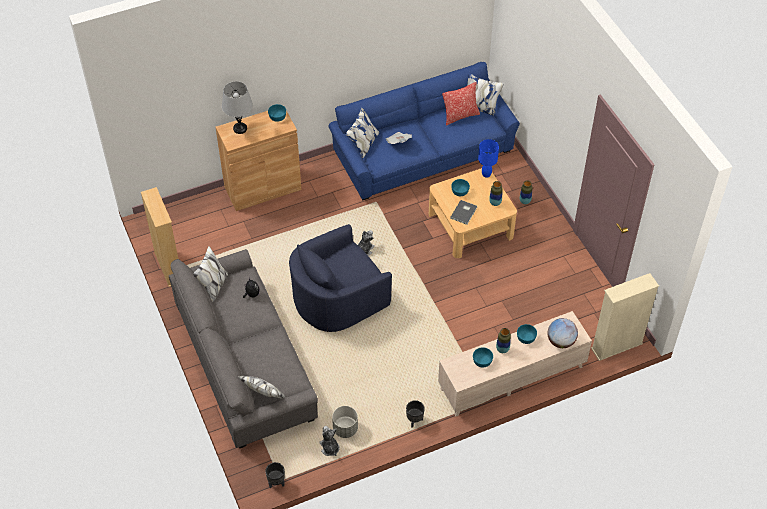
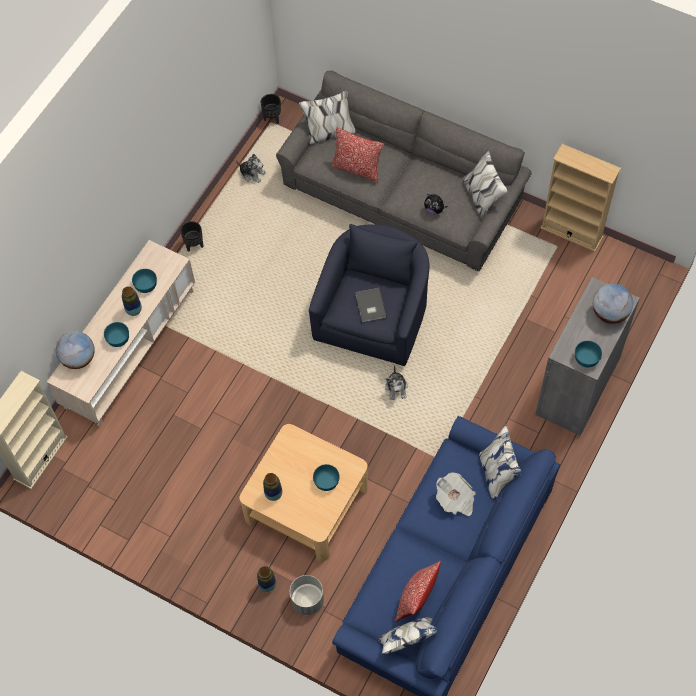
camera: 145 degrees right, 10 degrees up
brown cabinet [216,111,302,211] -> grey cabinet [535,277,640,436]
grey table lamp [222,81,253,134] -> globe [593,284,633,324]
grey planter [332,406,358,438] -> grey planter moved to [290,575,324,615]
grey book [450,200,477,225] -> grey book moved to [355,288,387,322]
blue table lamp [478,139,499,178] -> none
none -> pillow [331,128,384,184]

